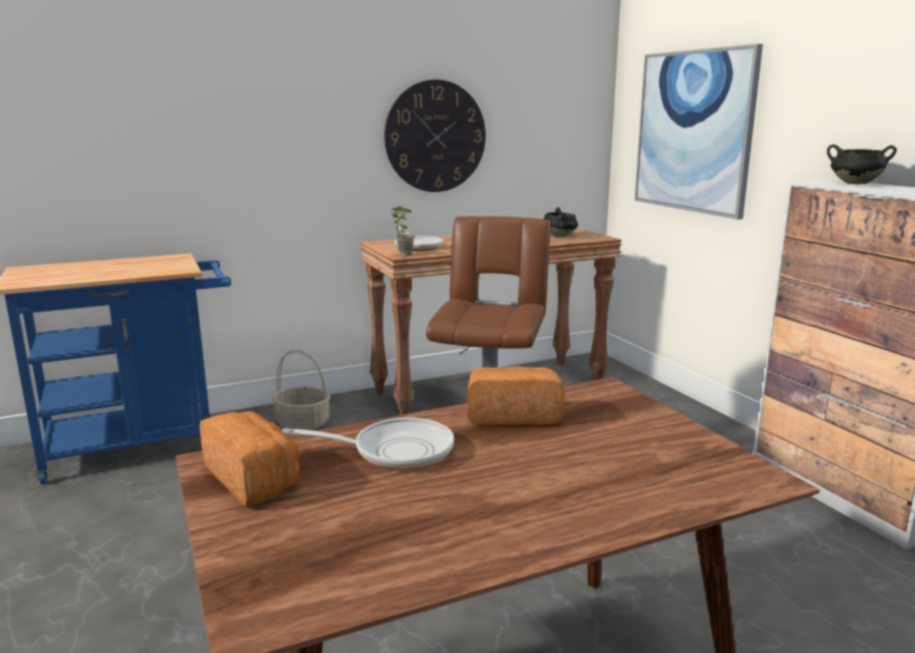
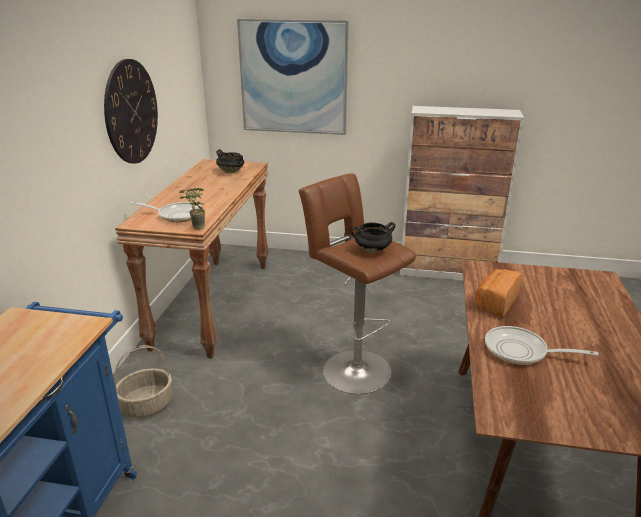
camera: 55 degrees left, 10 degrees up
bread [199,411,299,506] -> none
frying pan [282,418,454,469] -> frying pan turned 105 degrees counterclockwise [485,326,599,365]
black cooking pot [827,144,897,184] -> black cooking pot moved to [351,222,395,253]

